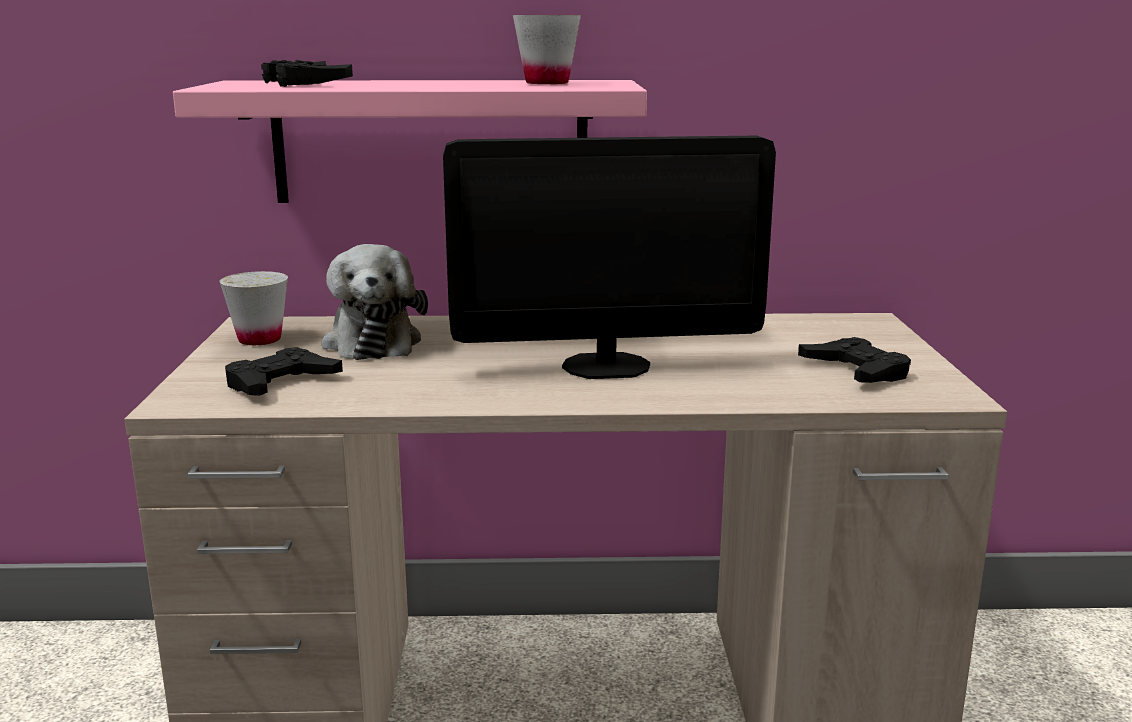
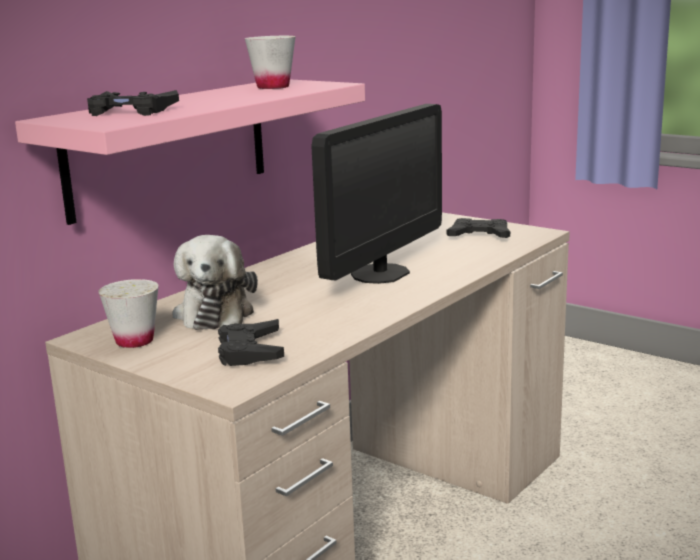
camera: 50 degrees left, 0 degrees up
plush toy [321,244,428,360] -> plush toy turned 60 degrees clockwise [172,235,258,330]

